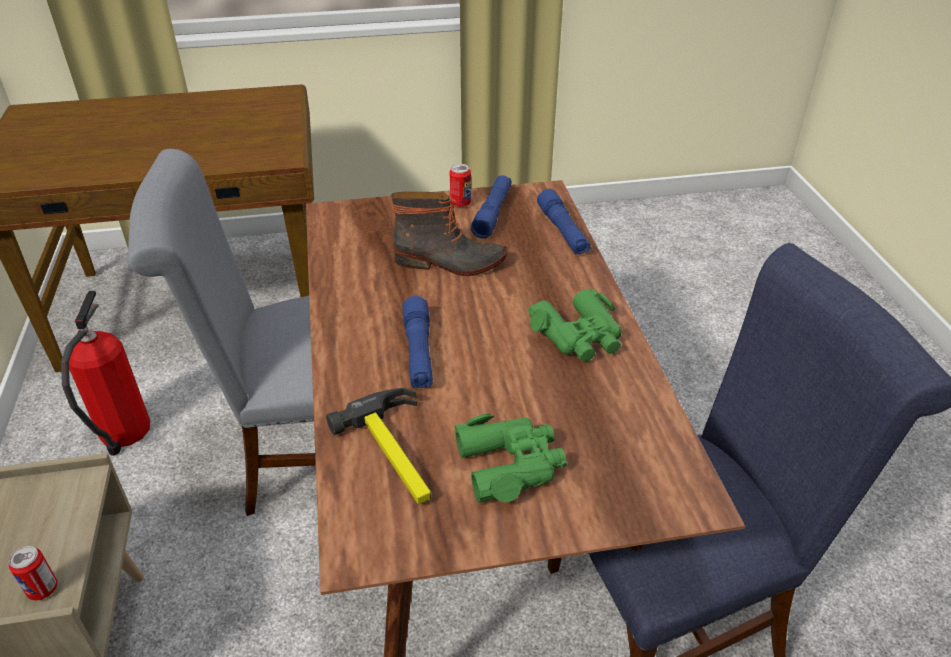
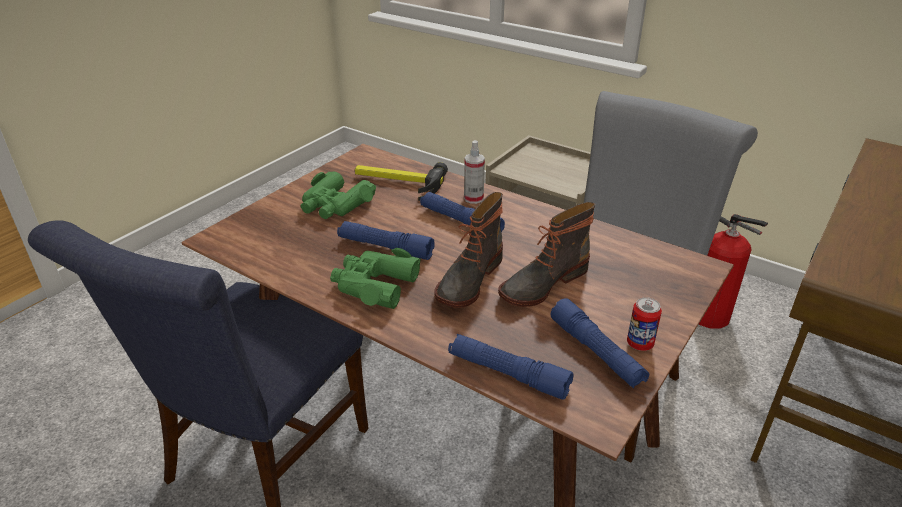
camera: 135 degrees right, 5 degrees down
can [9,546,58,600] -> none
none -> blue flashlight [337,221,435,260]
none -> boot [434,192,503,308]
none -> spray bottle [464,140,485,204]

